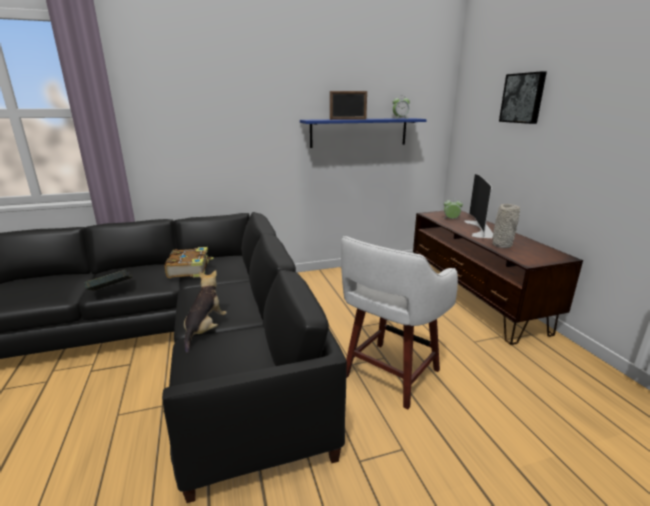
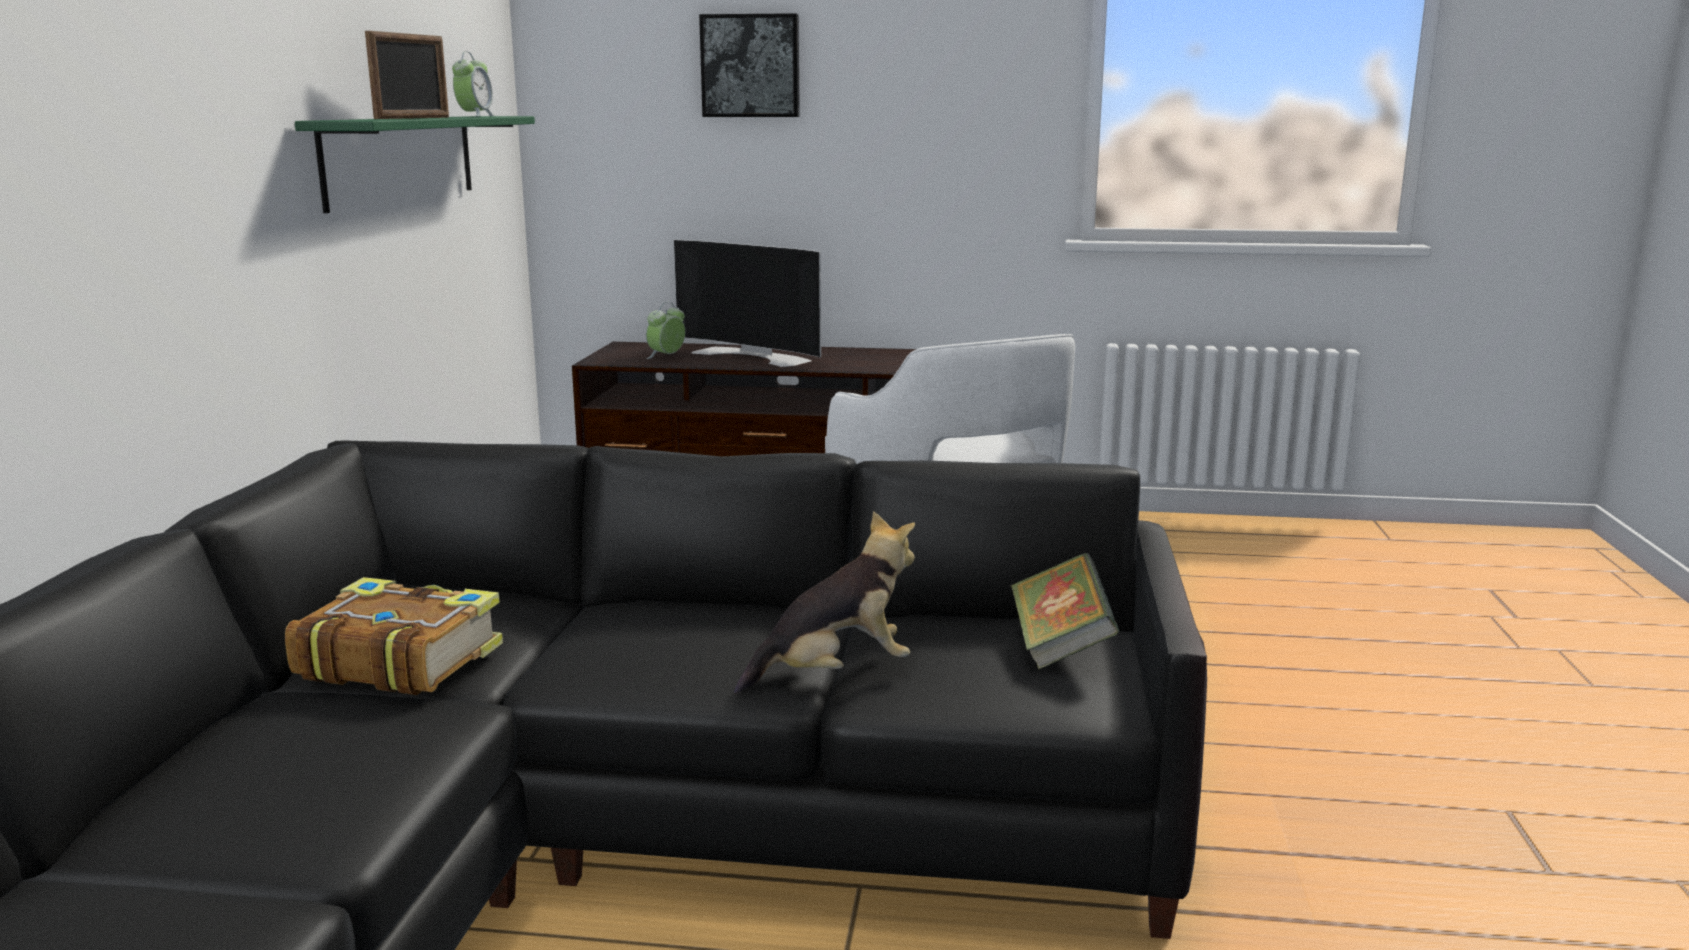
camera: 65 degrees left, 5 degrees down
book [84,270,132,291] -> book moved to [1011,553,1120,670]
plush toy [184,270,227,353] -> plush toy turned 120 degrees clockwise [734,511,915,695]
blue shelf [300,118,427,148] -> green shelf [295,116,535,213]
grey vase [493,204,520,248] -> none

